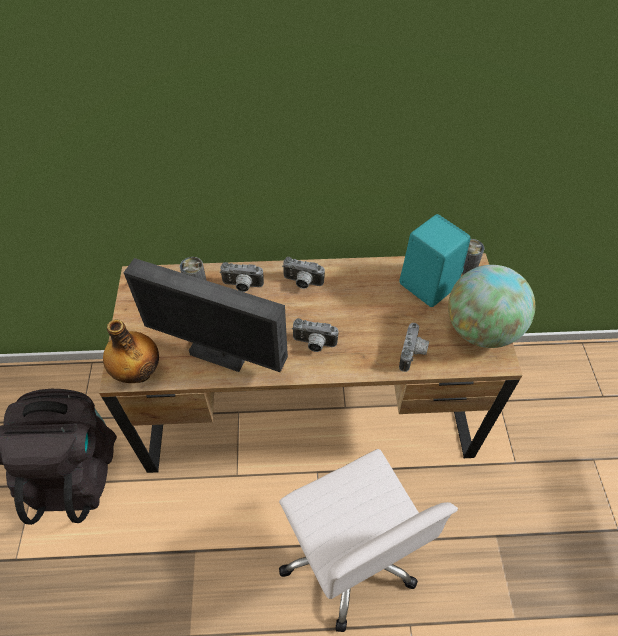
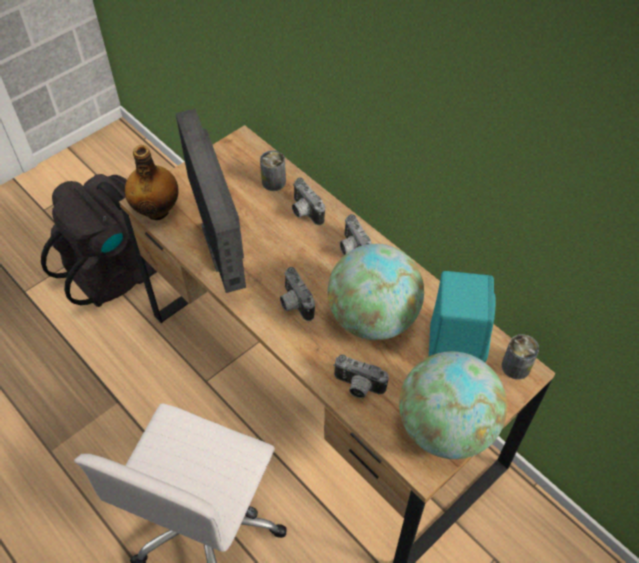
camera: 50 degrees right, 0 degrees up
camera [399,323,429,372] -> camera turned 45 degrees clockwise [333,354,389,398]
none -> globe [328,244,424,340]

